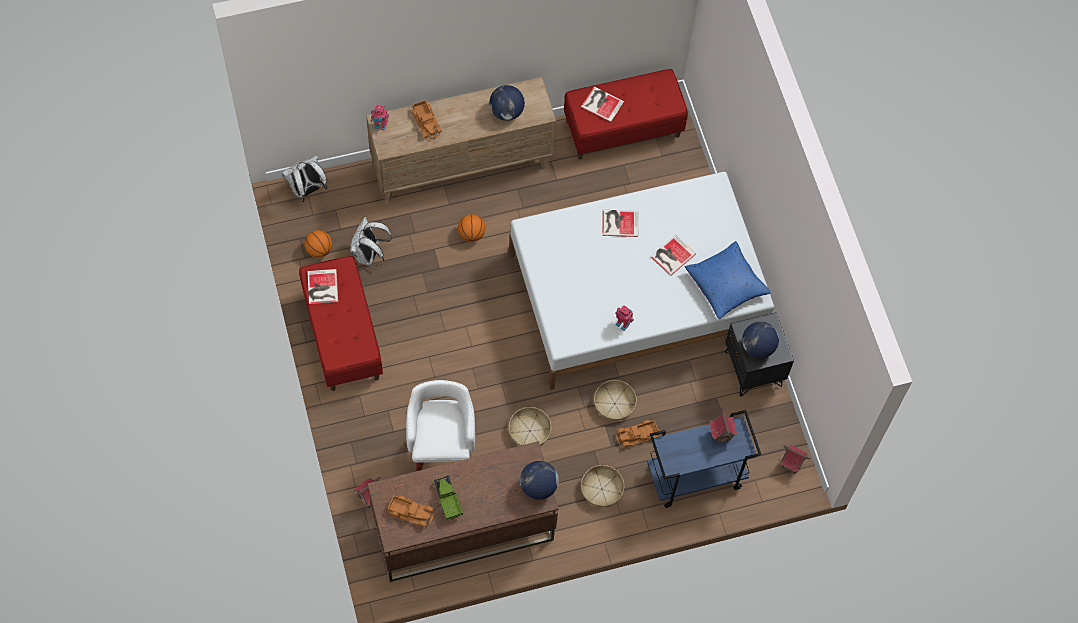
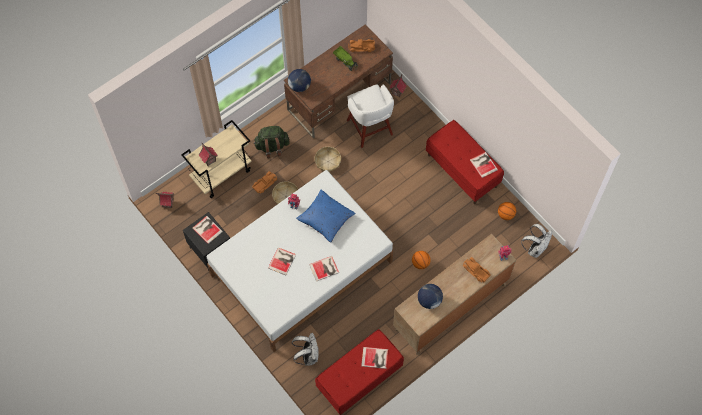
camera: 160 degrees right, 0 degrees up
white backpack [350,217,392,266] -> white backpack moved to [292,333,319,366]
basket [581,465,624,508] -> green backpack [253,126,290,158]
blue cart [647,410,761,508] -> beige cart [181,120,252,198]
blue pillow [685,241,771,319] -> blue pillow moved to [296,190,356,243]
globe [742,322,779,358] -> book [193,216,223,244]

